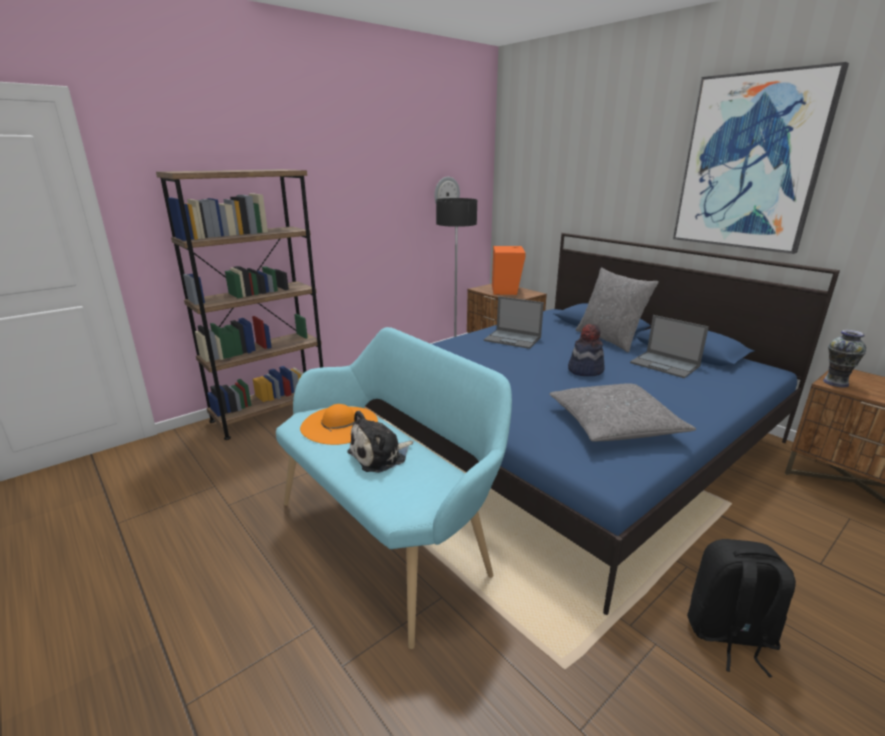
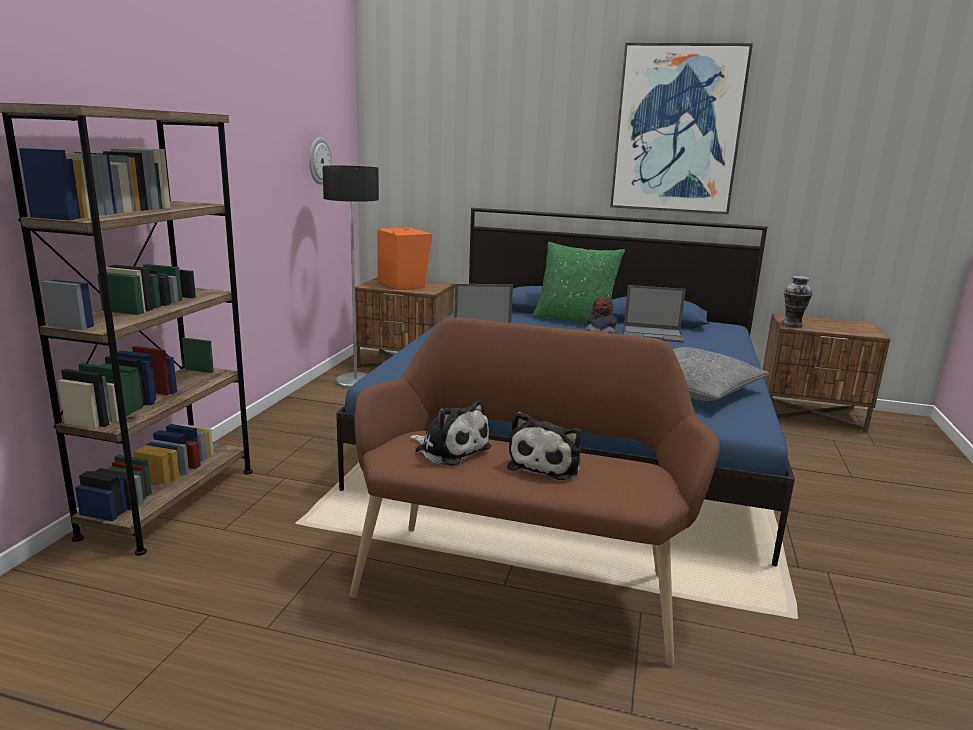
camera: 35 degrees left, 5 degrees down
turquoise bench [276,327,512,649] -> brown bench [350,317,720,666]
orange hat [300,404,378,445] -> plush toy [410,400,491,466]
grey pillow [576,268,659,353] -> green pillow [532,242,625,323]
black backpack [687,539,796,677] -> none

